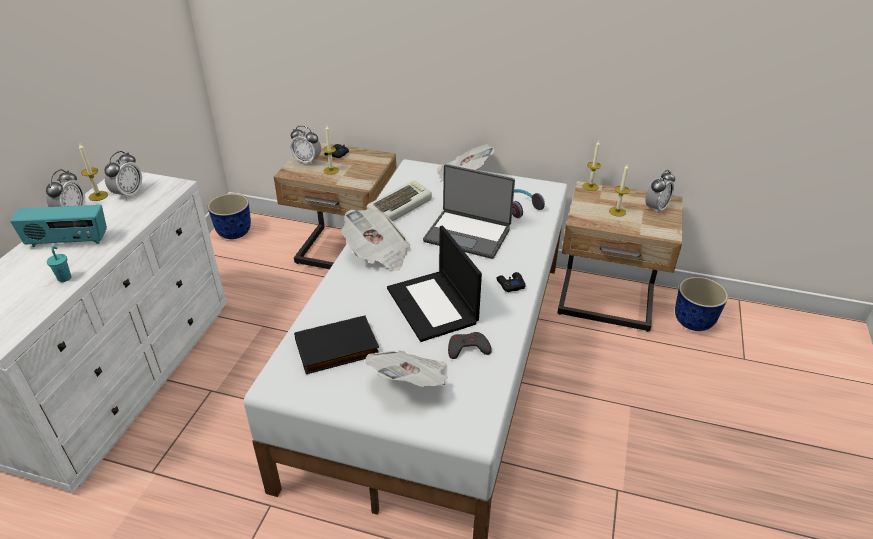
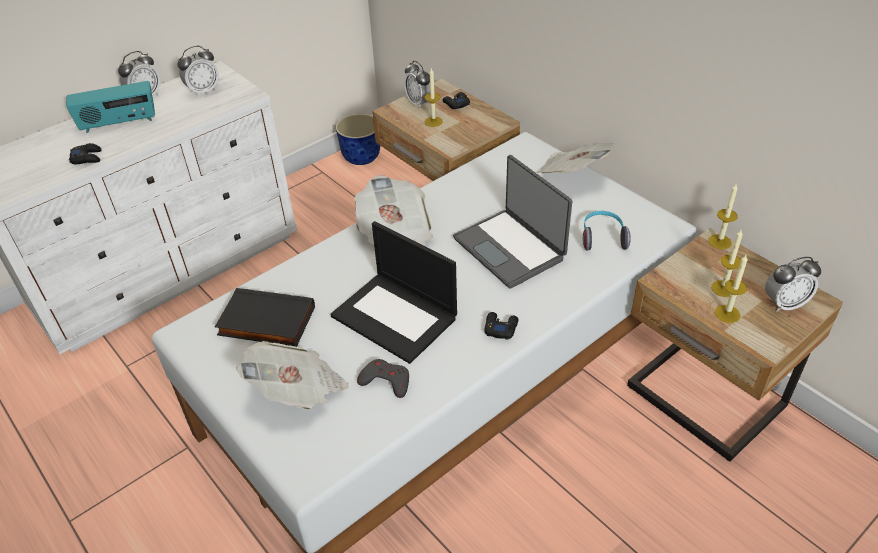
camera: 35 degrees right, 5 degrees up
radio [10,205,107,247] -> radio turned 45 degrees counterclockwise [66,81,155,133]
turquoise cup [47,246,71,282] -> black game controller [69,143,101,164]
candle [79,144,108,201] -> candle moved to [715,255,748,323]
keyboard [367,180,432,221] -> none
laptop [387,226,482,342] -> laptop turned 60 degrees counterclockwise [330,221,457,364]
planter [675,277,728,331] -> none

